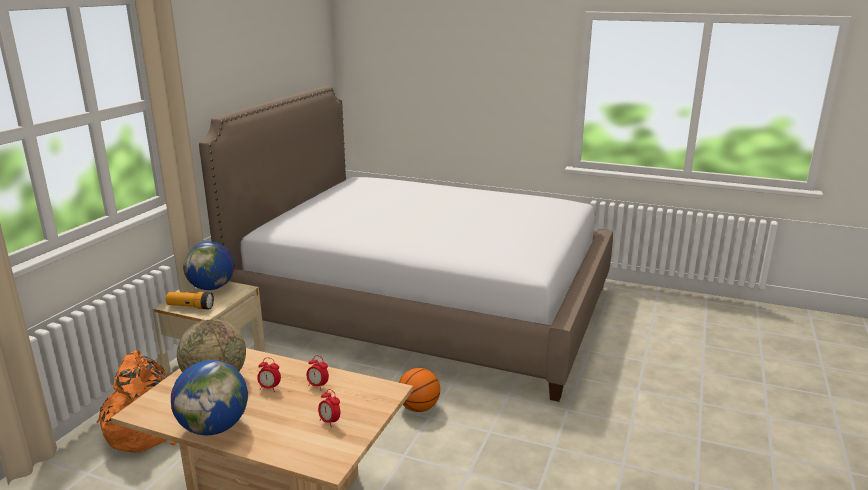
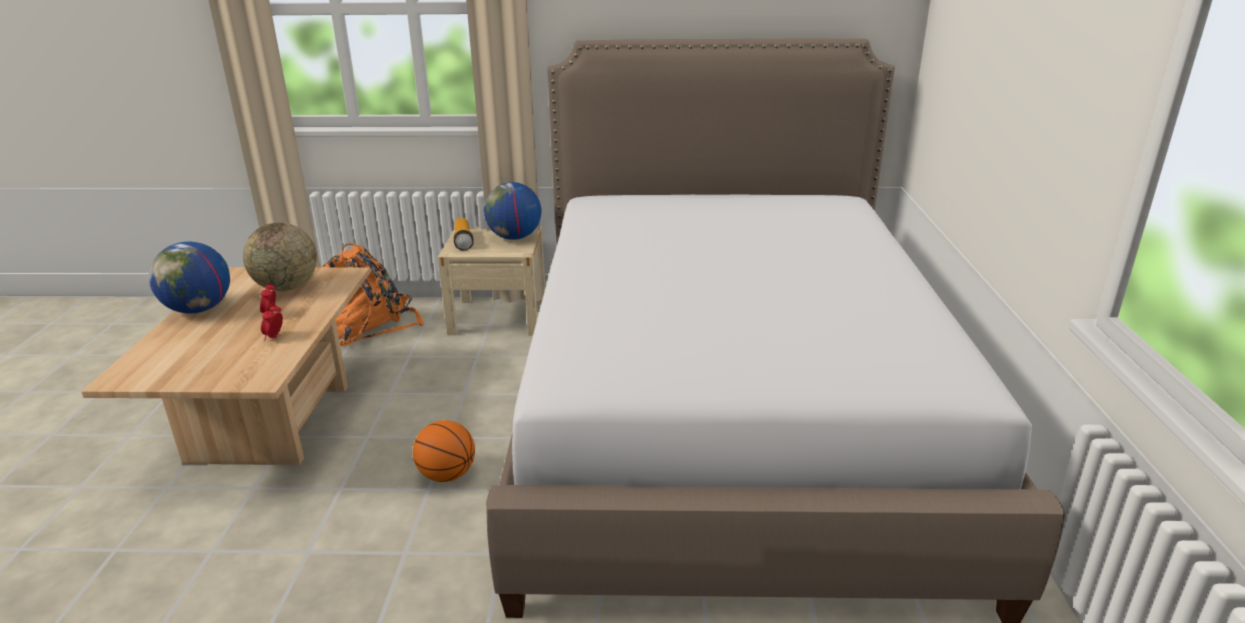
camera: 70 degrees right, 5 degrees up
alarm clock [318,389,340,428] -> none

